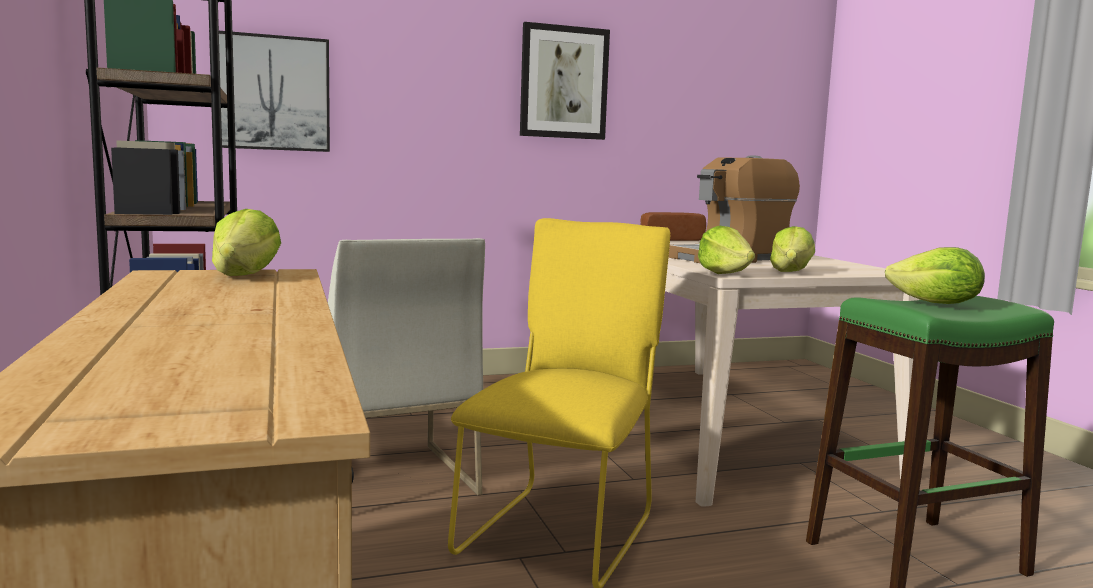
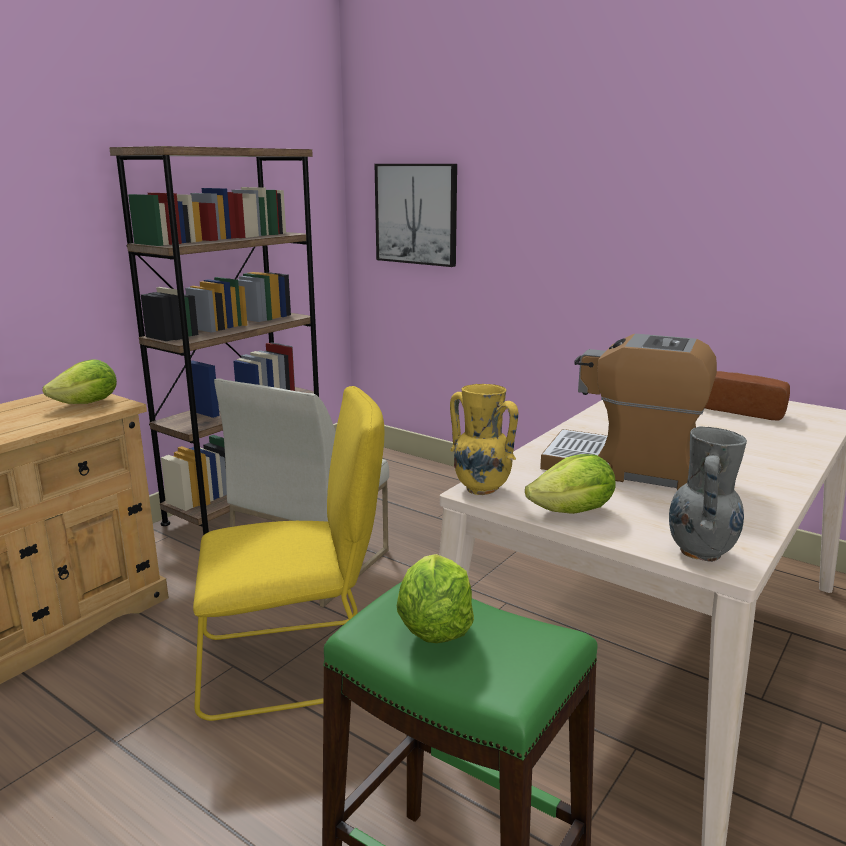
camera: 55 degrees right, 10 degrees up
picture [520,22,610,140] -> none
lettuce [698,226,755,274] -> yellow vase [450,384,519,495]
none -> grey vase [669,426,747,562]

